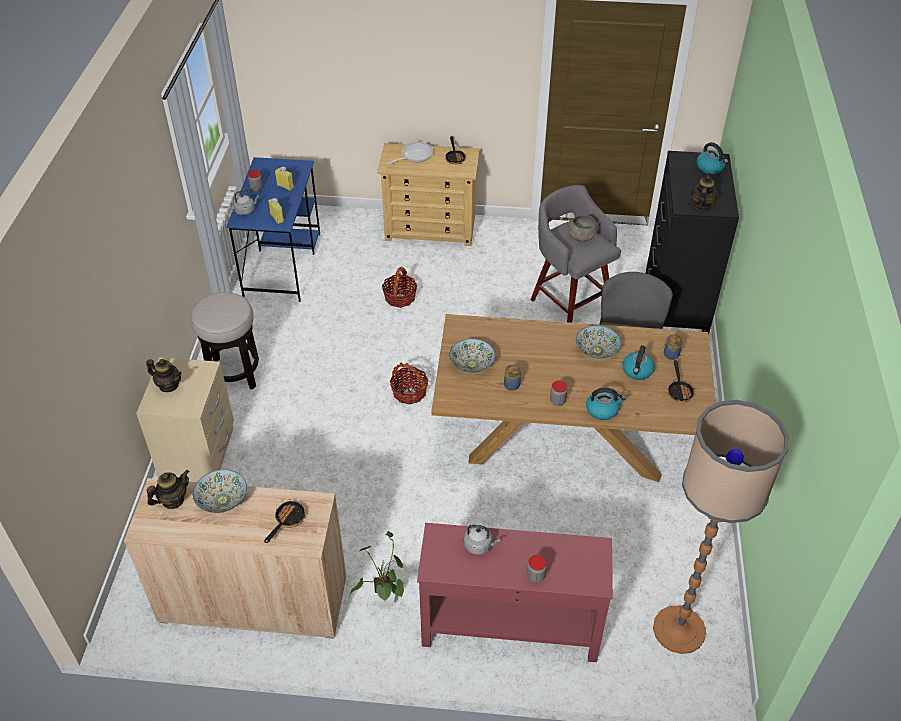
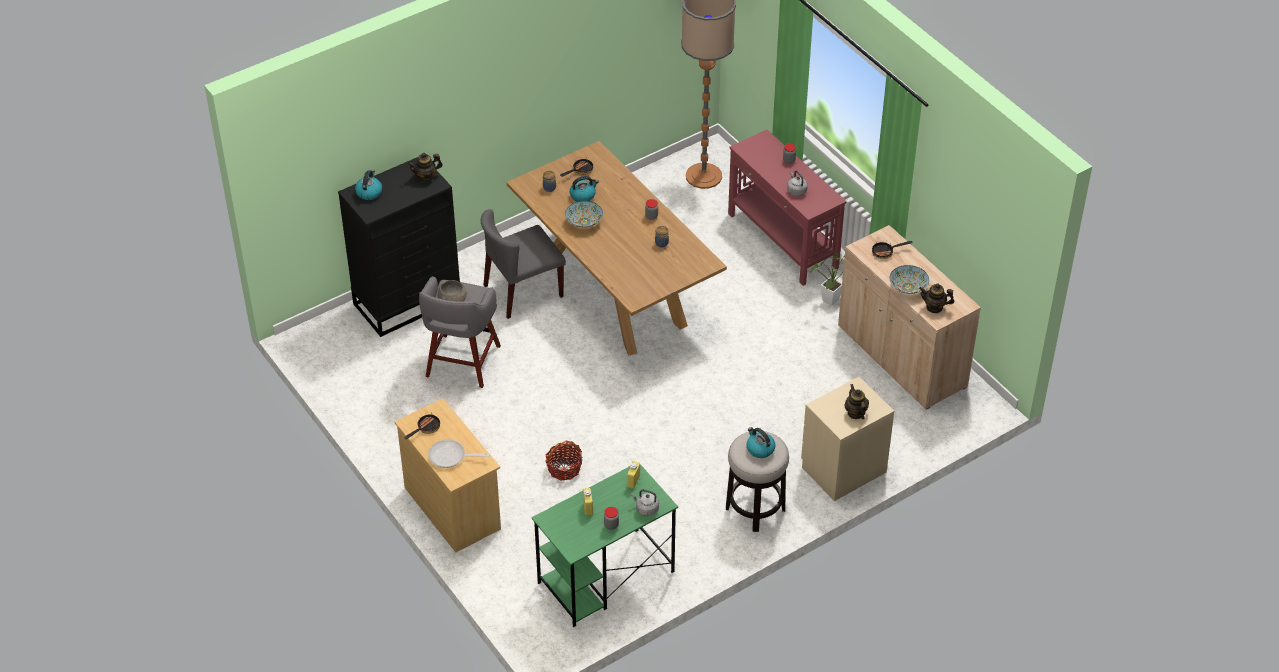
camera: 130 degrees left, 0 degrees up
blue desk [226,157,320,302] -> green desk [532,464,678,627]
basket [390,363,428,404] -> none
bowl [449,339,495,373] -> none
kettle [586,388,626,420] -> kettle moved to [746,427,776,458]

